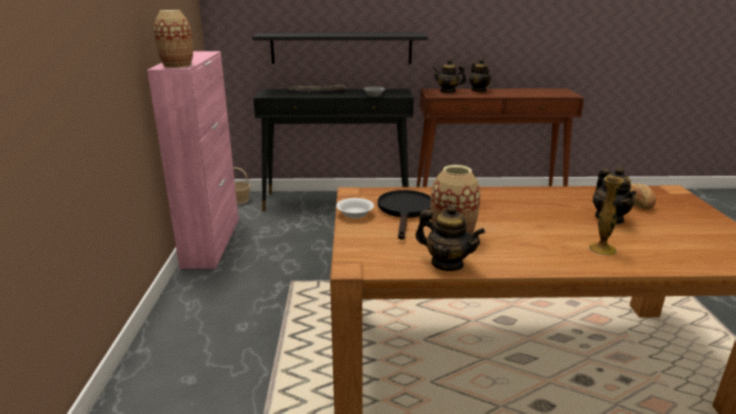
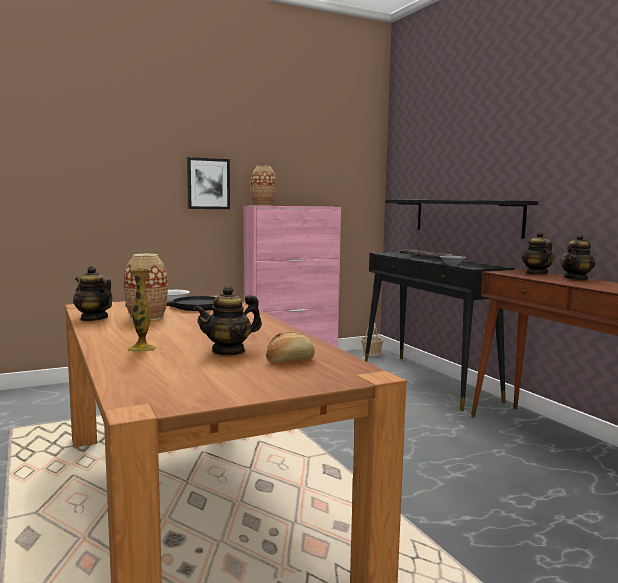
camera: 65 degrees right, 15 degrees down
teapot [415,204,485,271] -> teapot turned 120 degrees clockwise [73,266,113,321]
none -> picture [187,157,230,209]

